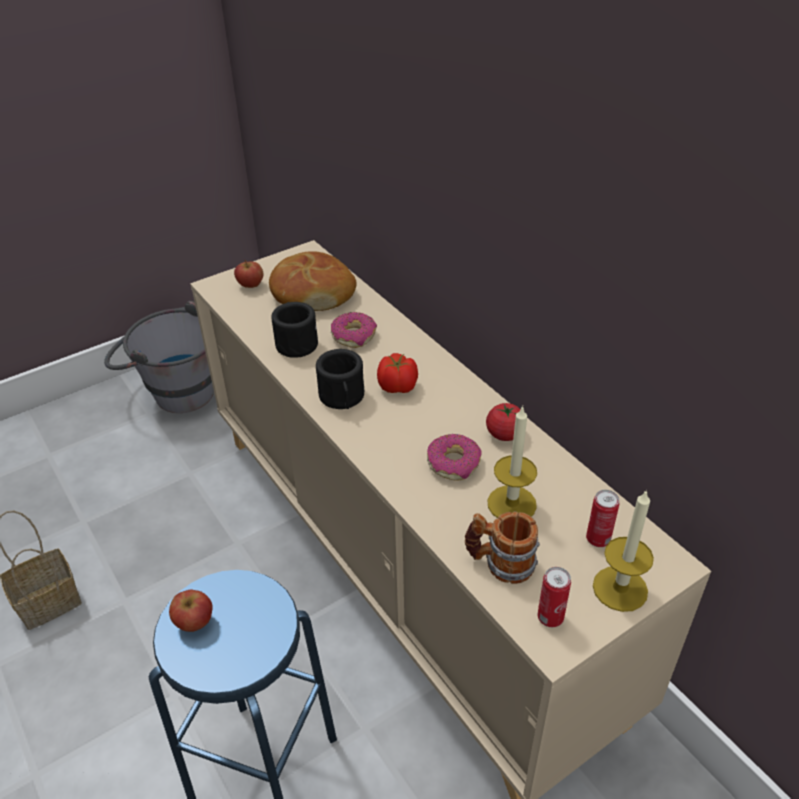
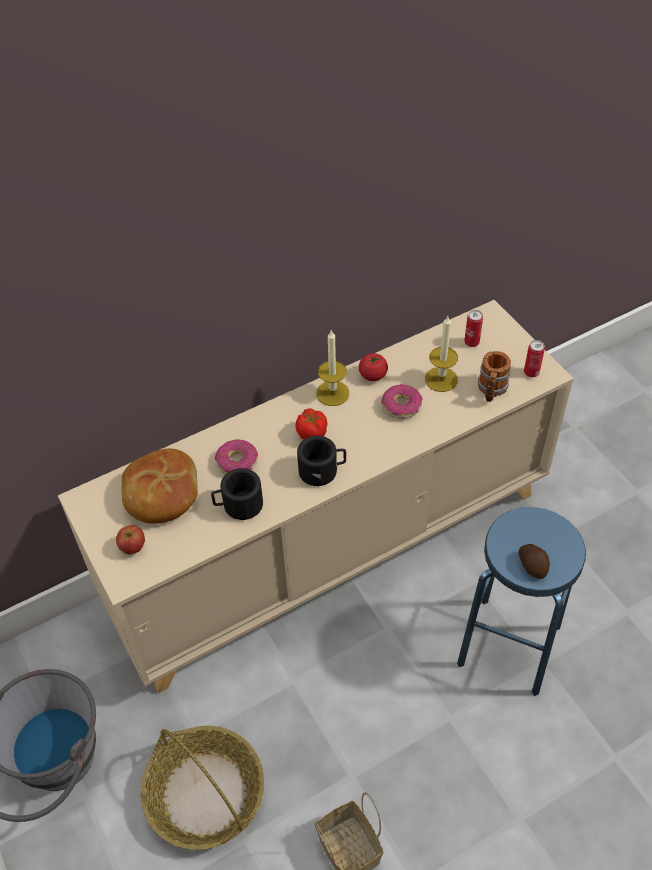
camera: 85 degrees left, 10 degrees up
apple [169,590,213,632] -> potato [518,544,550,579]
candle [593,489,654,612] -> candle moved to [316,331,349,406]
none -> basket [140,726,264,850]

